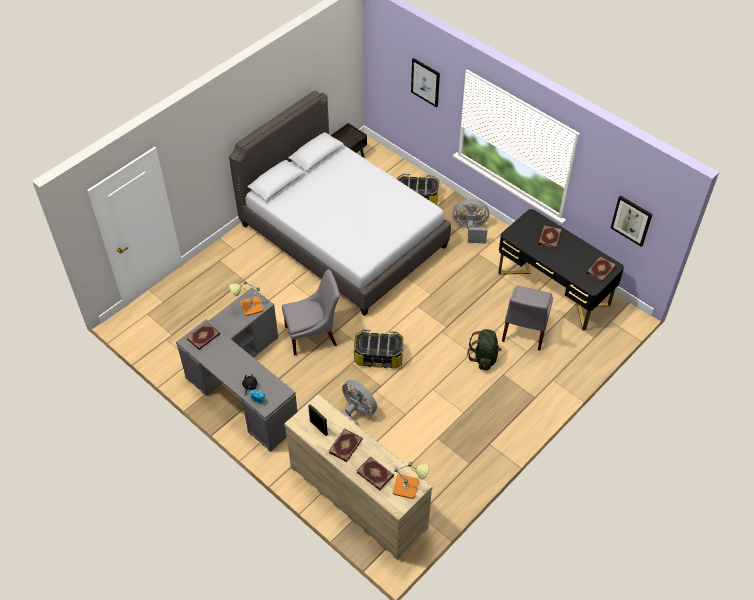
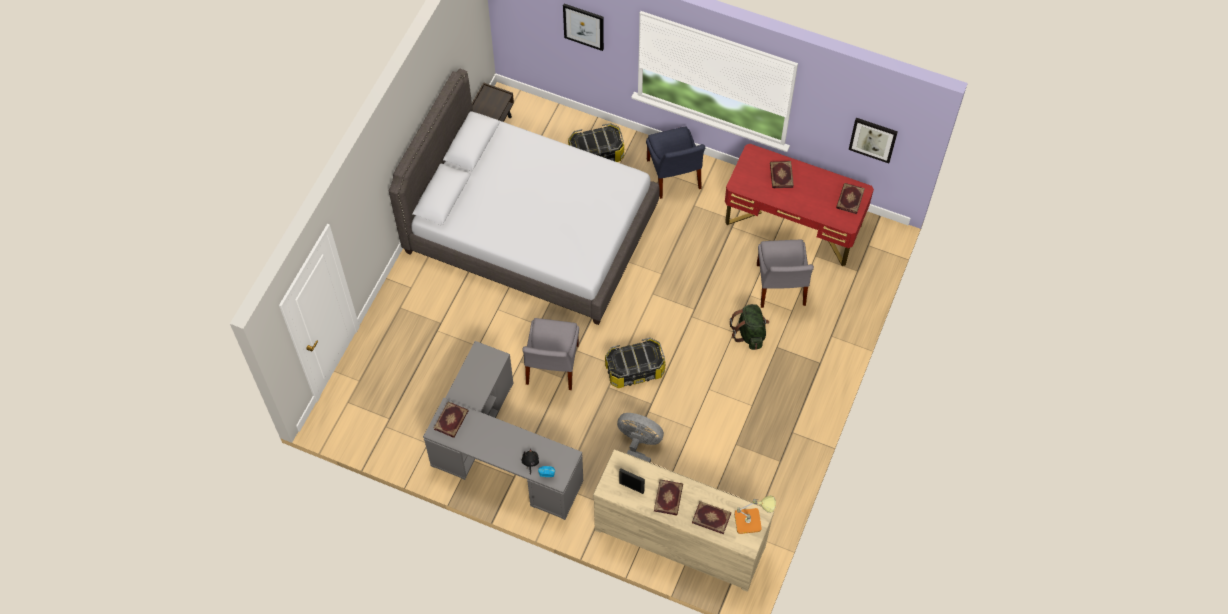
camera: 20 degrees left, 10 degrees up
table lamp [229,280,263,316] -> none
grey chair [282,269,340,356] -> grey chair turned 135 degrees clockwise [522,318,579,390]
grey fan [453,199,489,244] -> blue chair [646,126,705,199]
black desk [498,209,624,330] -> red desk [725,144,874,266]

